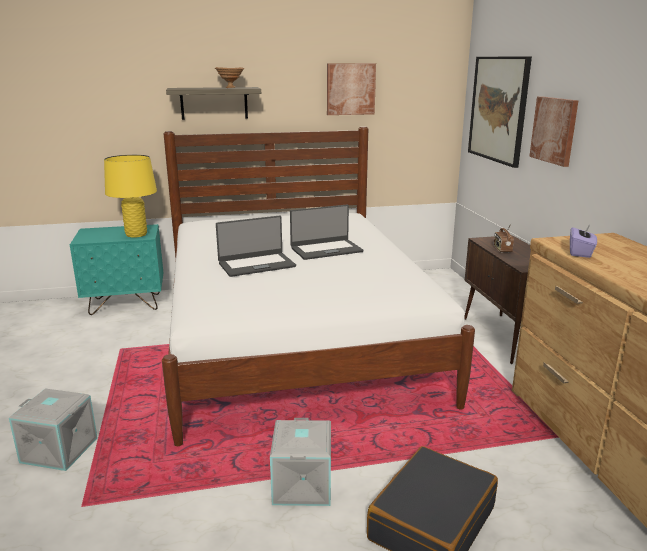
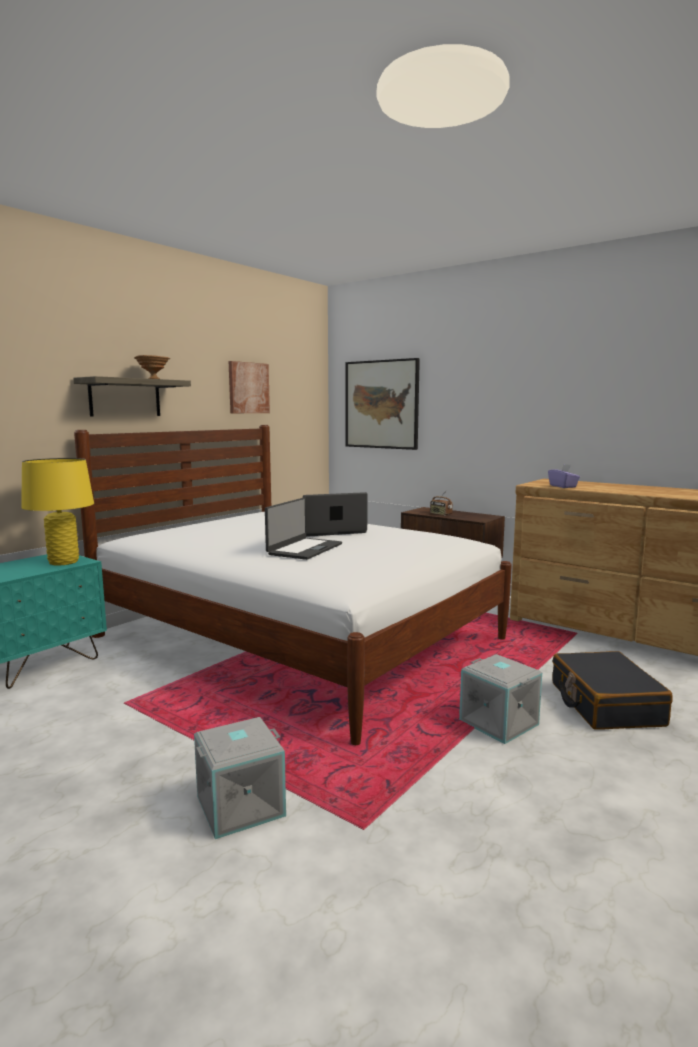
camera: 40 degrees left, 10 degrees down
laptop [290,205,363,260] -> laptop turned 135 degrees counterclockwise [303,492,368,537]
picture [529,96,579,167] -> none

